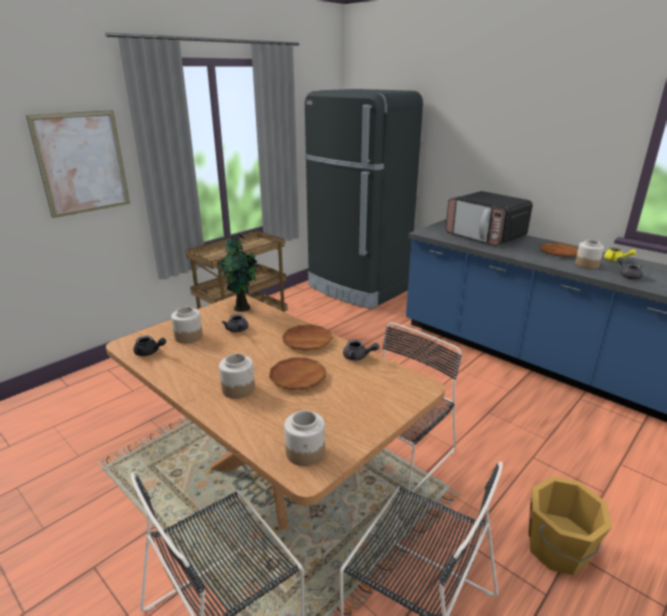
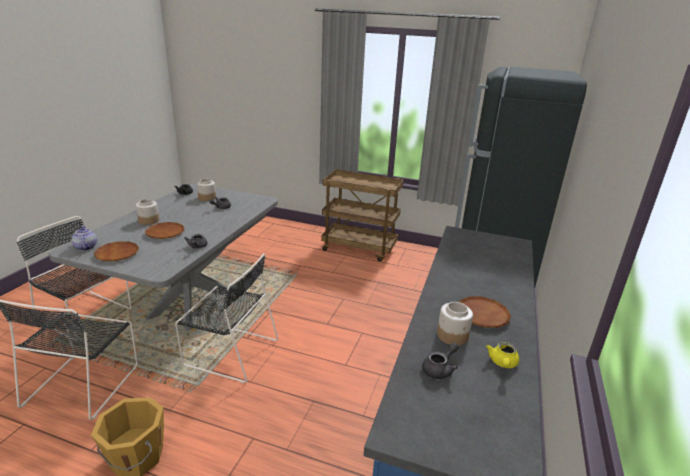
camera: 65 degrees right, 0 degrees up
picture [26,110,130,218] -> none
brown dining table [106,295,445,529] -> grey dining table [49,184,278,331]
potted plant [218,234,259,312] -> none
brown plate [282,324,333,351] -> brown plate moved to [94,241,139,261]
jar [284,410,325,466] -> teapot [72,226,97,251]
microwave [446,191,533,246] -> none

